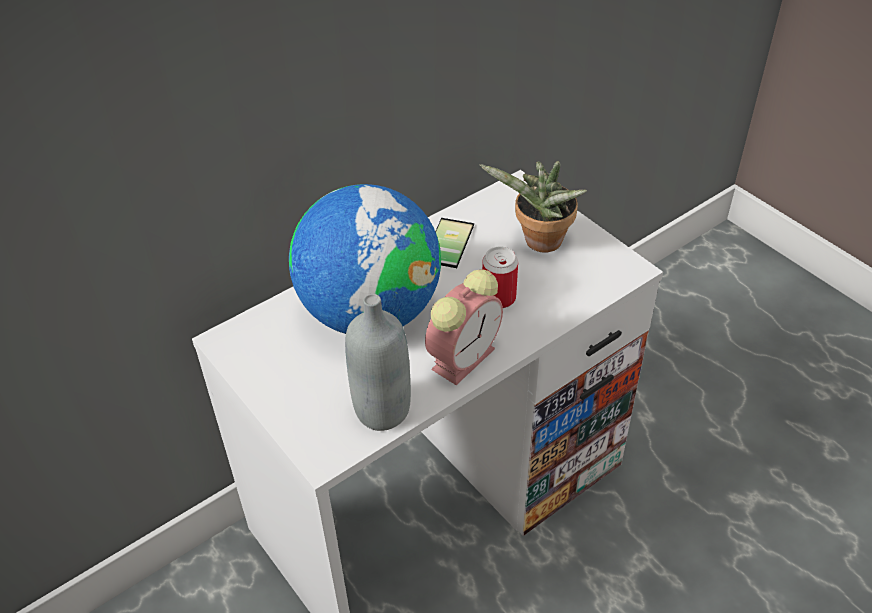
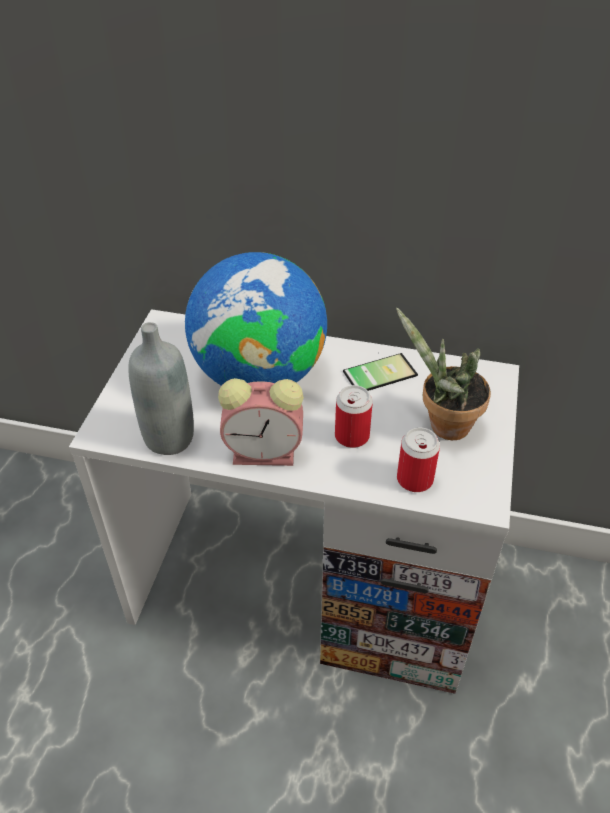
camera: 50 degrees right, 0 degrees up
none -> can [397,427,440,492]

